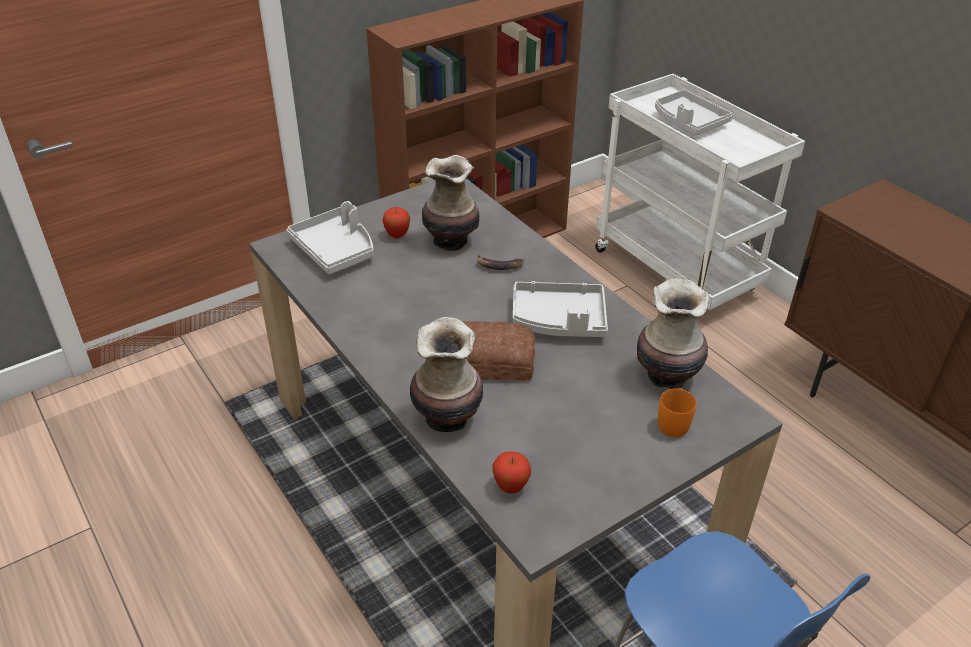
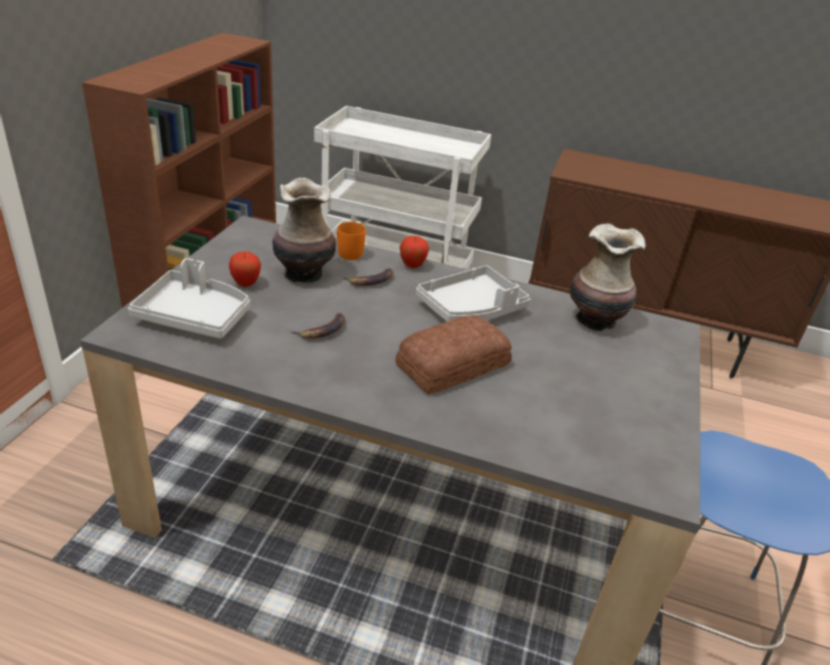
camera: 40 degrees left, 5 degrees down
vase [410,317,483,433] -> none
apple [492,451,531,494] -> apple moved to [400,236,429,268]
grey tray [655,90,732,135] -> none
orange mug [658,388,696,437] -> orange mug moved to [337,222,366,260]
none -> banana [290,313,345,339]

